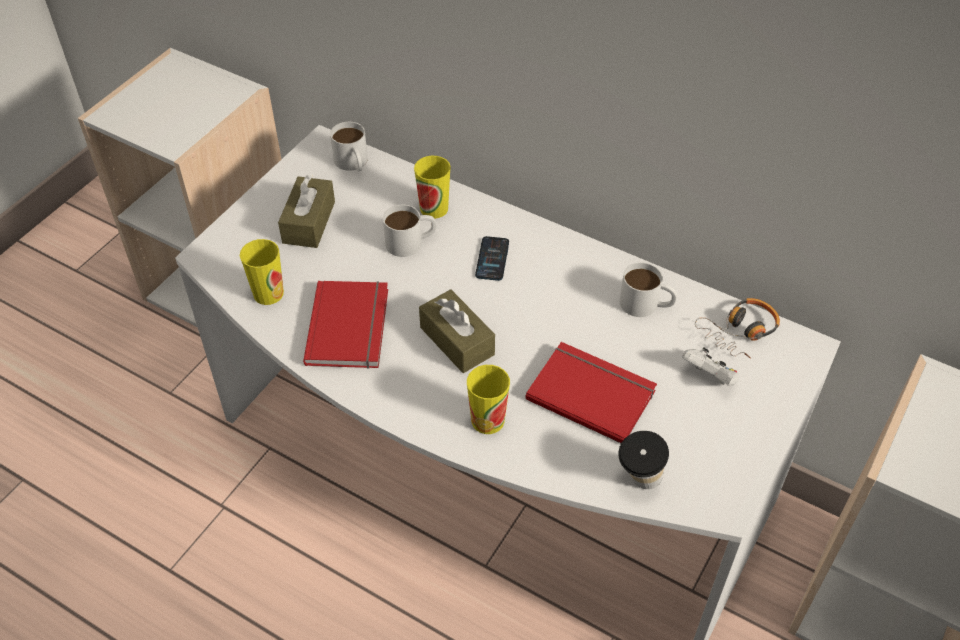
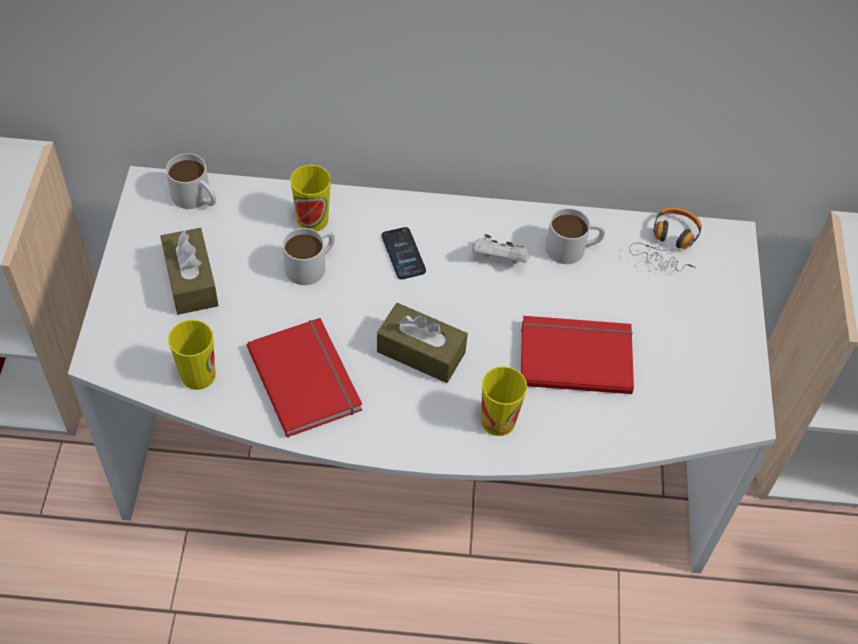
camera: 30 degrees left, 5 degrees up
cup [618,431,669,489] -> none
white game controller [682,347,739,386] -> white game controller moved to [472,234,529,263]

